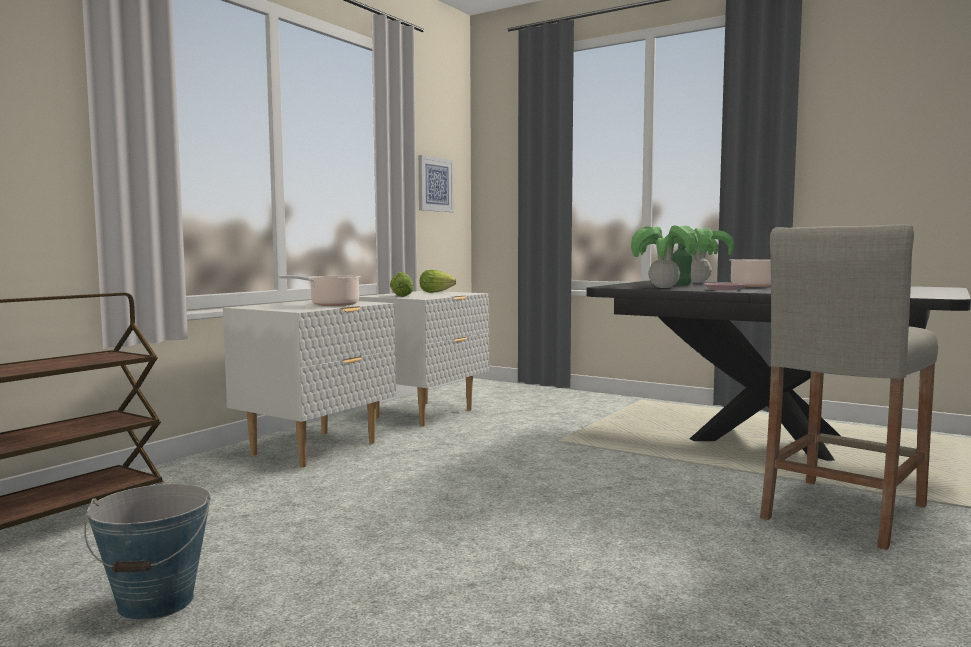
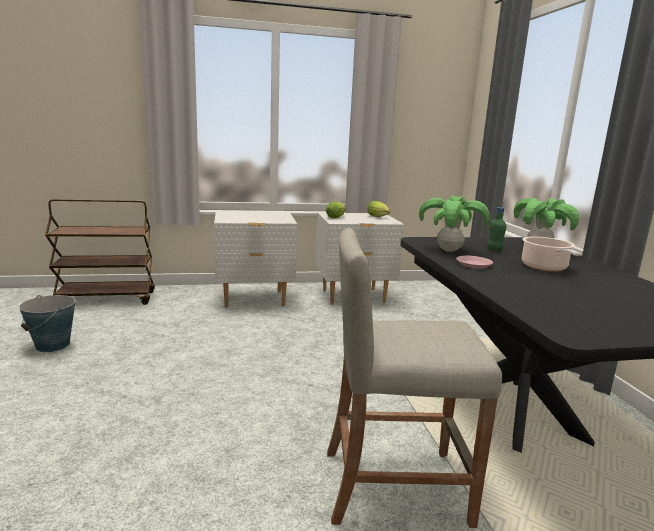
camera: 45 degrees right, 10 degrees up
cooking pot [278,275,361,306] -> none
picture [418,155,454,212] -> none

